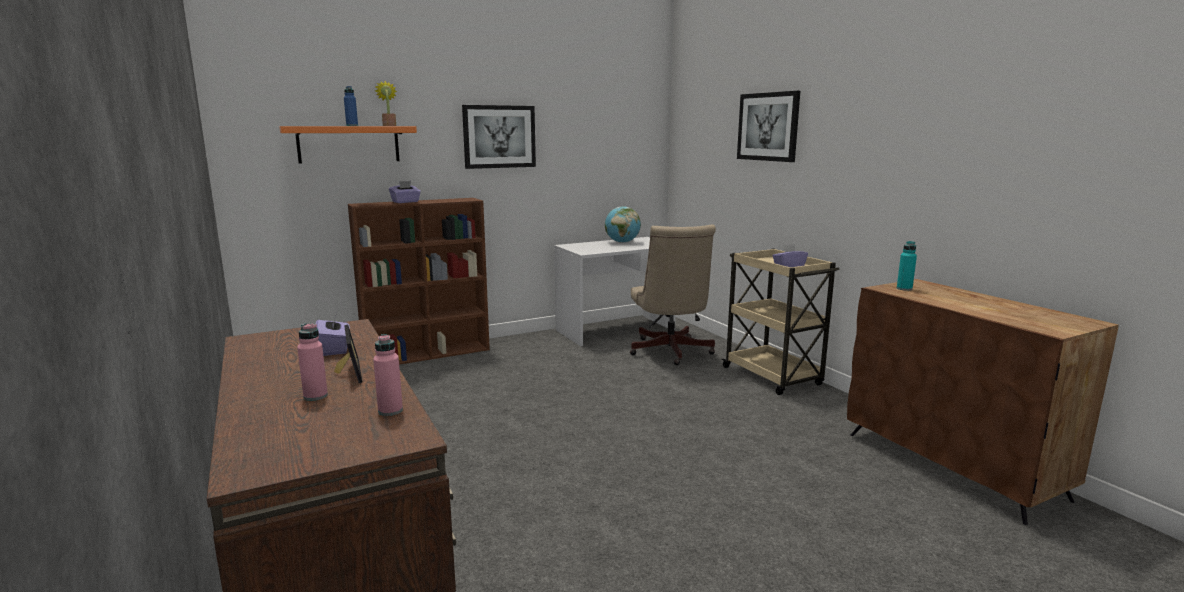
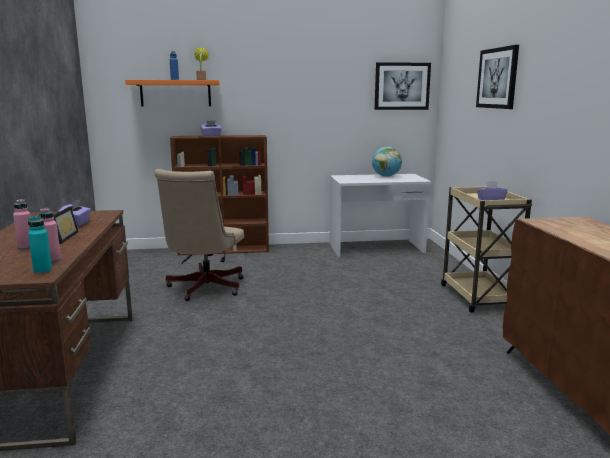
camera: 20 degrees right, 0 degrees up
picture [462,105,536,169] -> picture moved to [375,62,431,110]
beige office chair [630,225,716,365] -> beige office chair moved to [154,169,244,301]
turquoise bottle [897,241,917,291] -> turquoise bottle moved to [28,215,52,274]

